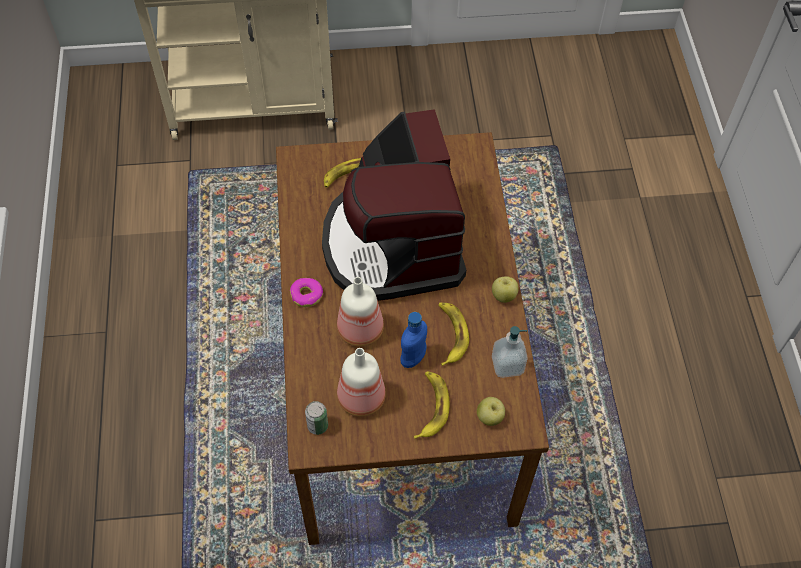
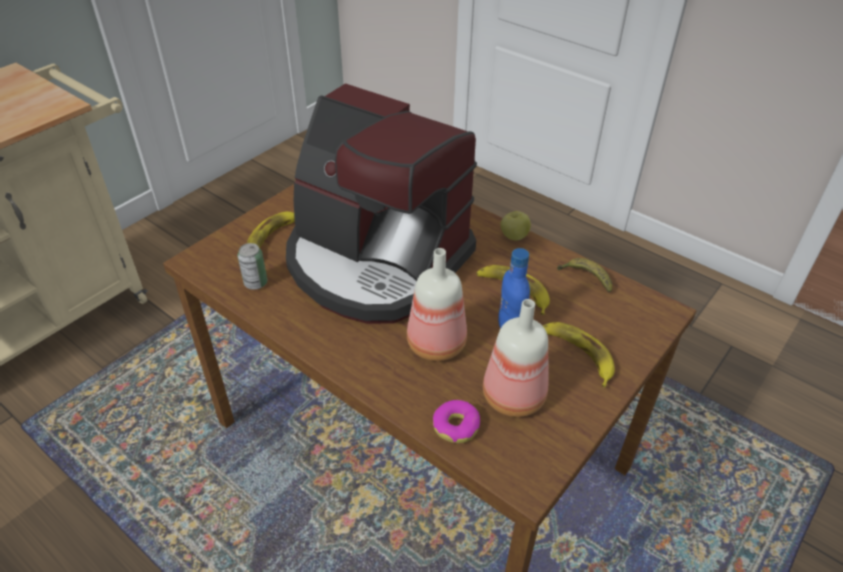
camera: 45 degrees left, 15 degrees down
donut [290,278,323,307] -> donut moved to [433,400,480,443]
can [305,401,328,435] -> can moved to [238,243,267,290]
apple [477,397,505,426] -> none
soap dispenser [492,326,528,378] -> banana [557,258,612,293]

